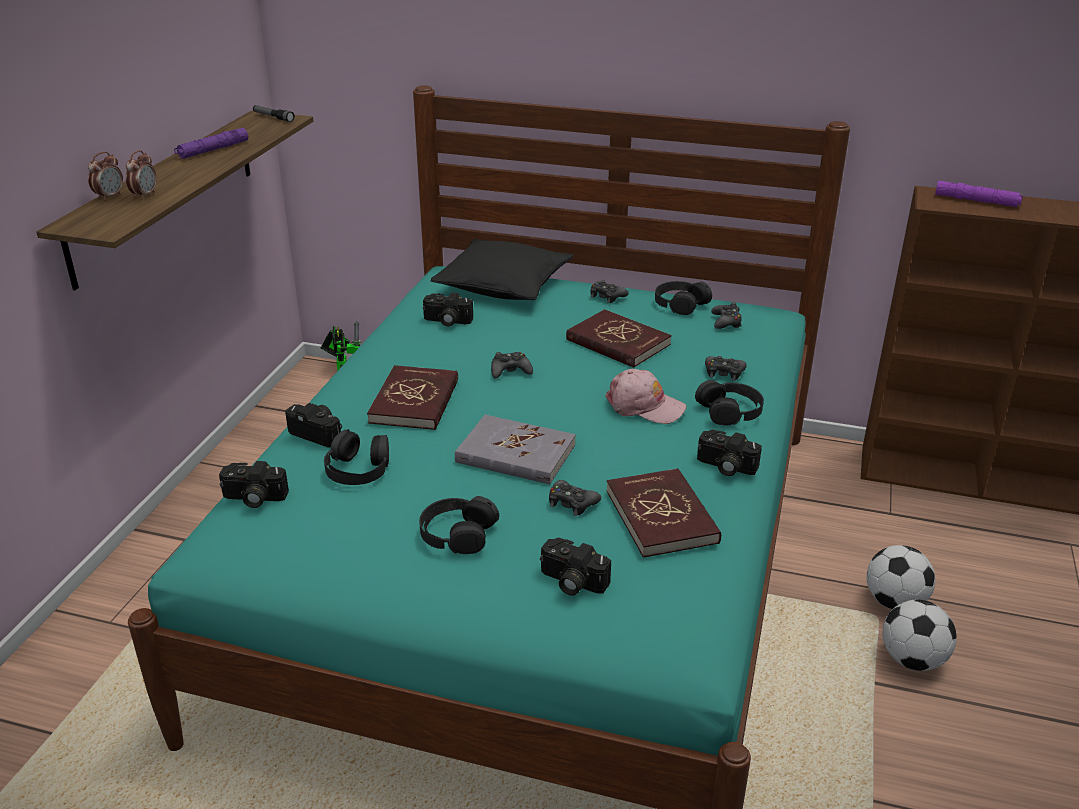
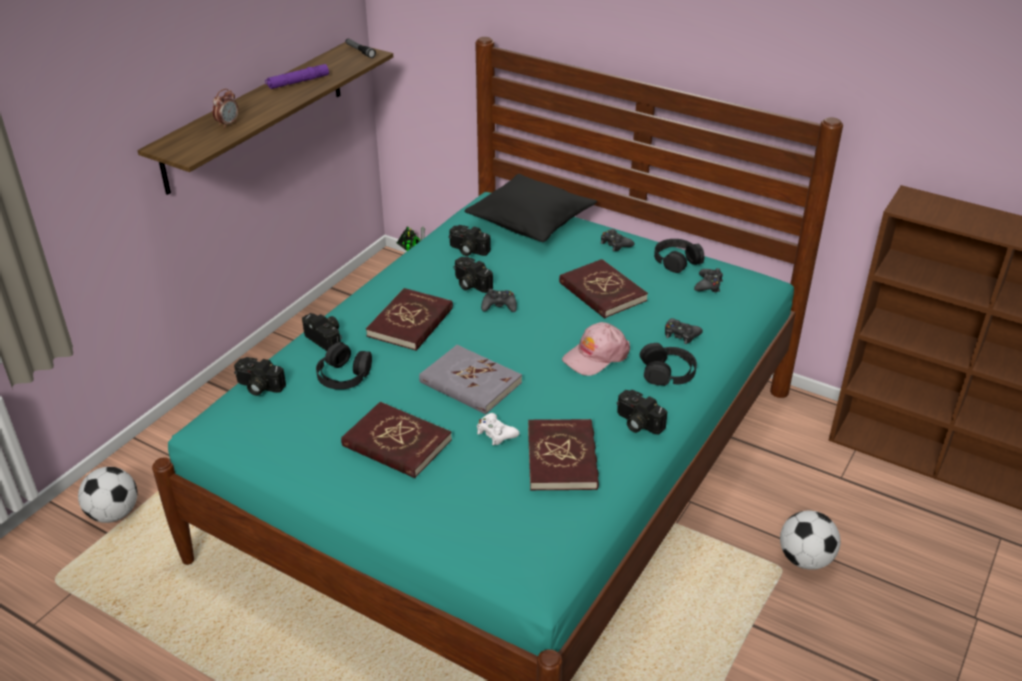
camera: 15 degrees right, 5 degrees up
alarm clock [88,152,123,201] -> none
black headphones [419,496,499,554] -> red book [341,402,452,478]
camera [540,538,611,596] -> camera moved to [454,257,493,293]
black game controller [549,480,601,516] -> white game controller [477,413,520,446]
pink cap [605,369,686,424] -> pink cap turned 105 degrees clockwise [562,322,630,376]
football [882,600,957,671] -> football moved to [78,467,137,523]
purple flashlight [935,181,1023,207] -> none

